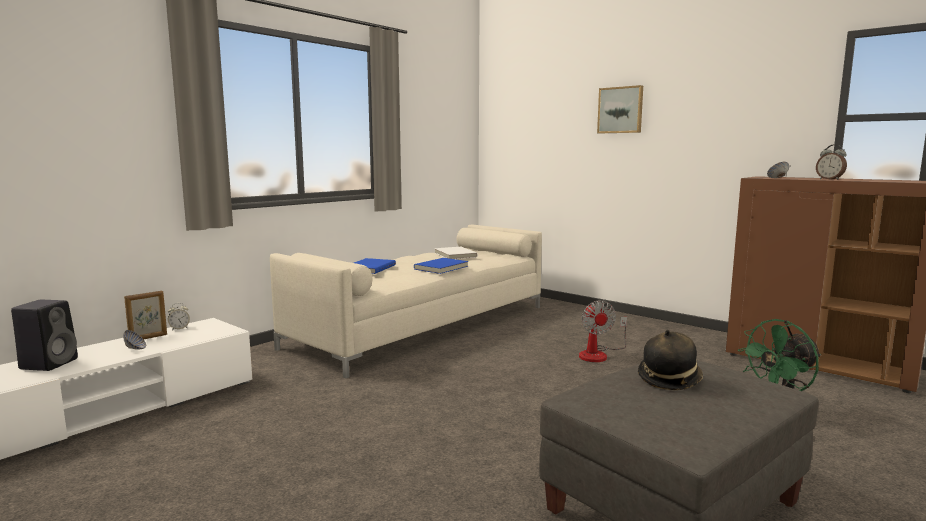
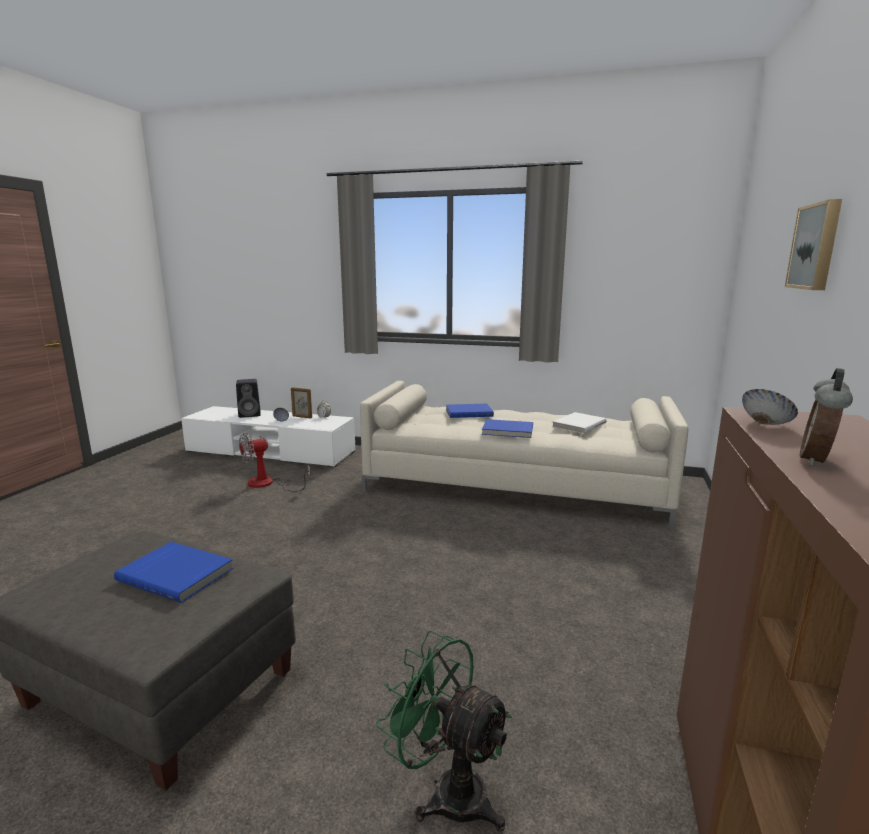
camera: 65 degrees right, 5 degrees up
fan [579,300,627,362] -> fan moved to [239,433,311,492]
hat [638,330,703,390] -> blue book [114,542,233,603]

